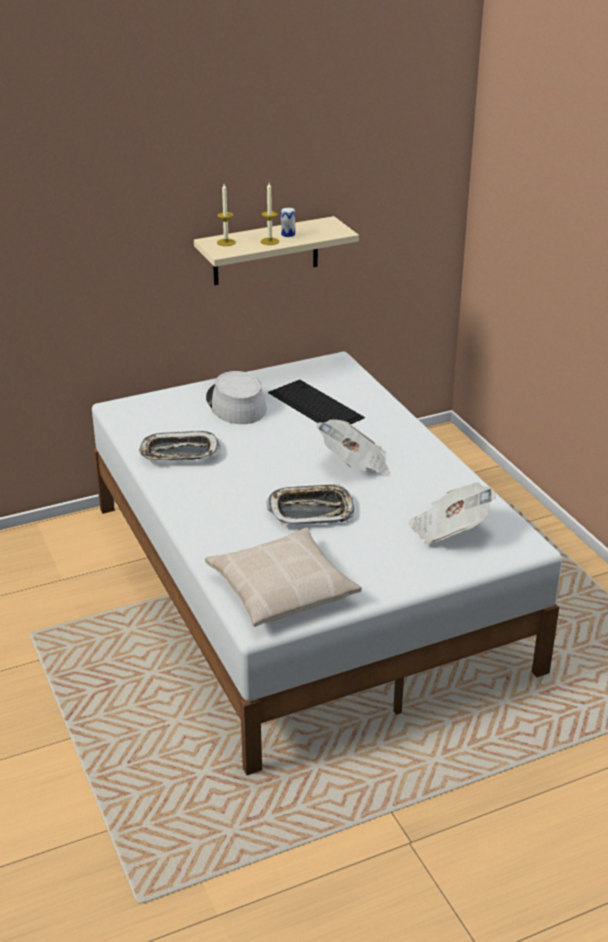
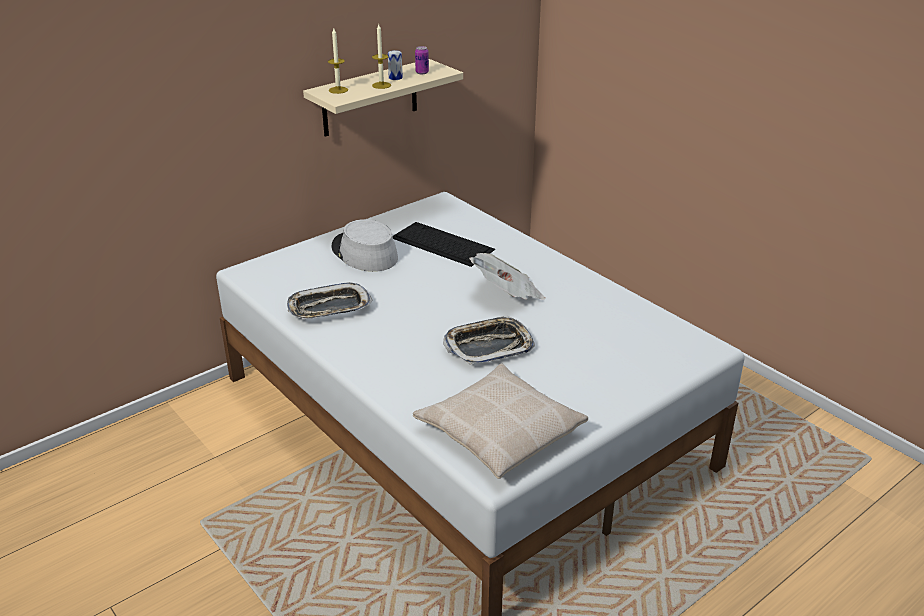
camera: 15 degrees left, 0 degrees up
newspaper [409,482,496,544] -> none
none -> can [415,46,429,74]

